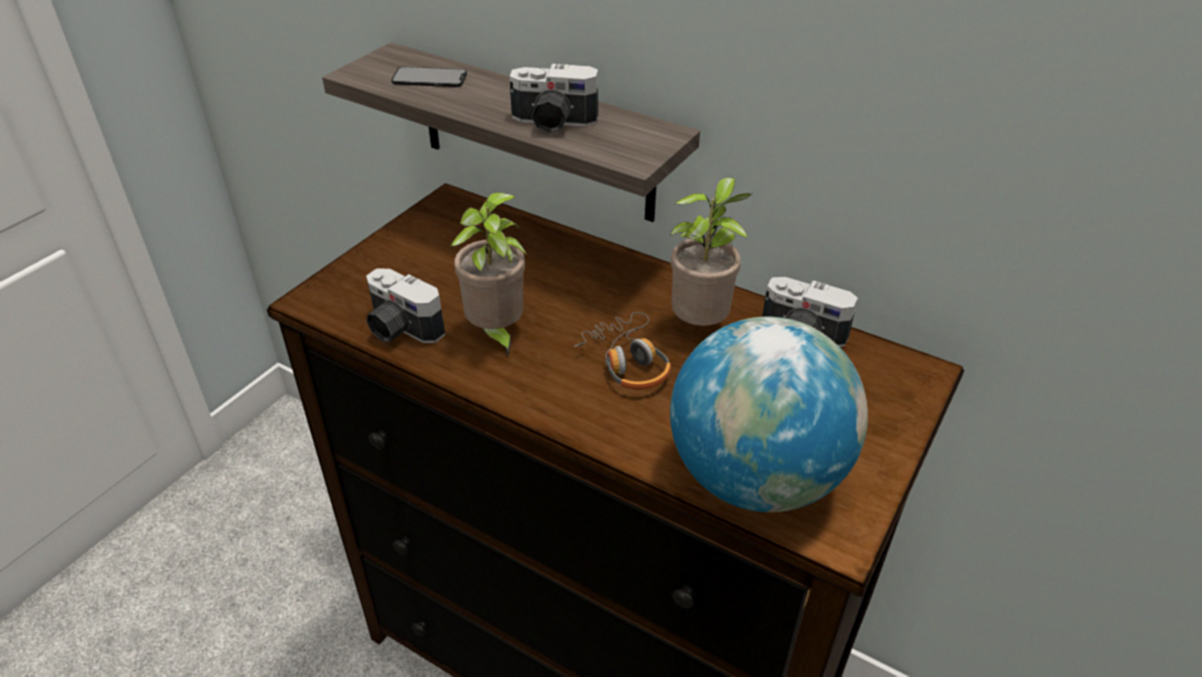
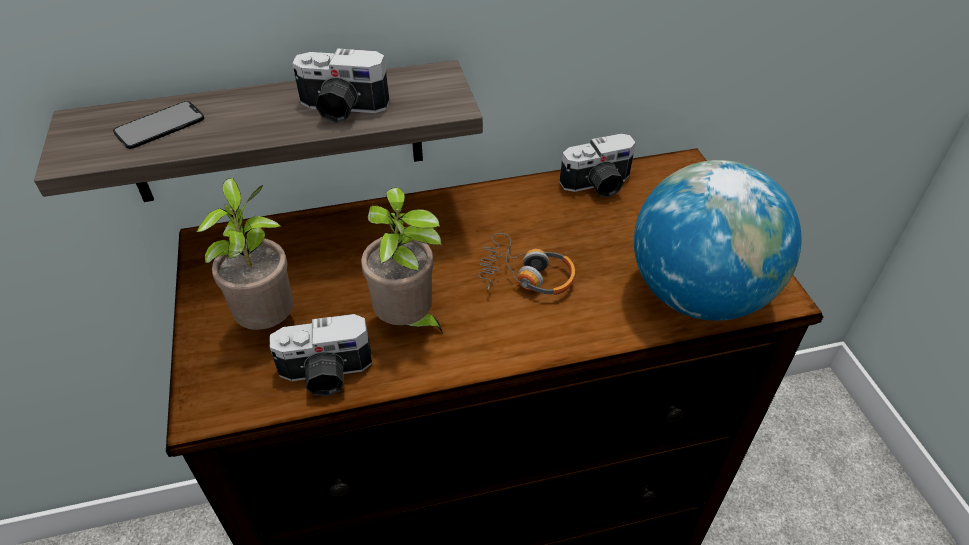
camera: 45 degrees left, 5 degrees up
camera [509,64,598,134] -> camera turned 45 degrees clockwise [292,48,390,123]
potted plant [670,177,752,326] -> potted plant moved to [196,178,294,330]

